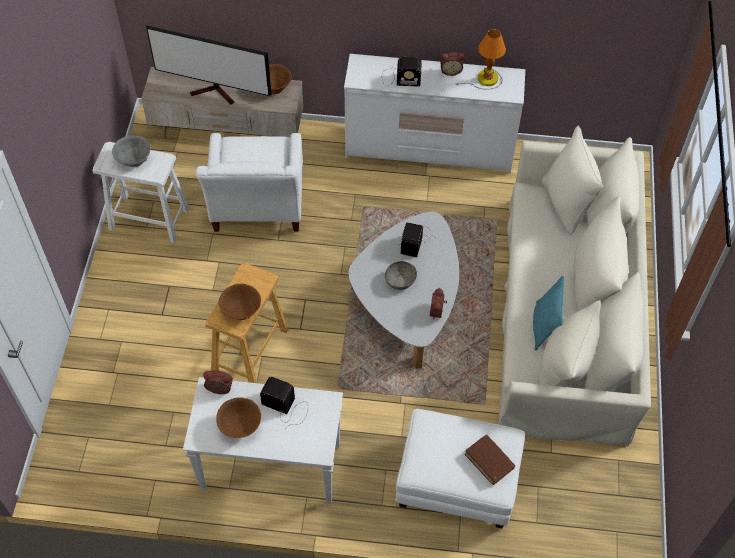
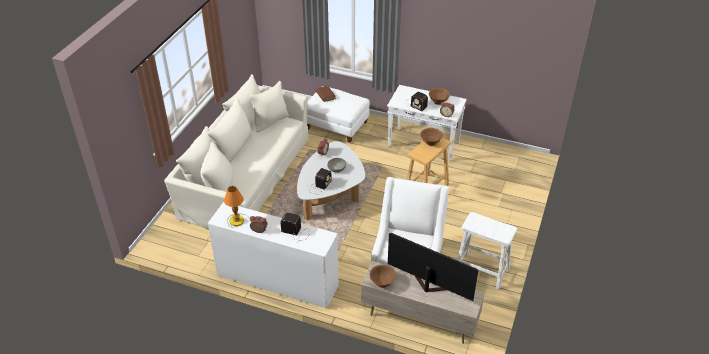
camera: 165 degrees left, 15 degrees down
grey bowl [112,135,151,167] -> none
turquoise pillow [533,275,564,351] -> none

